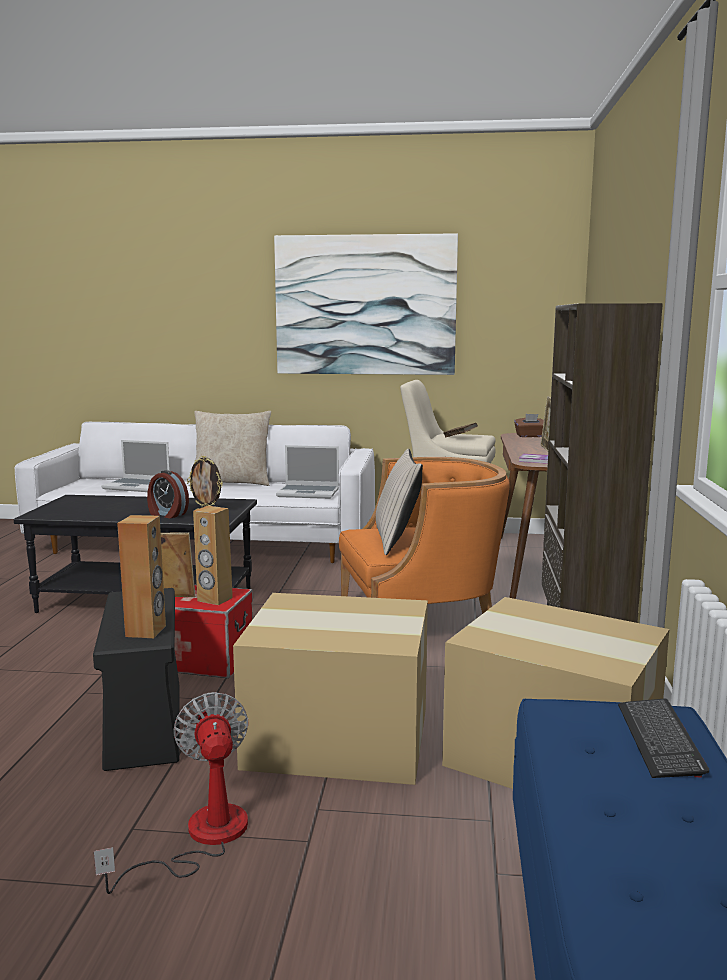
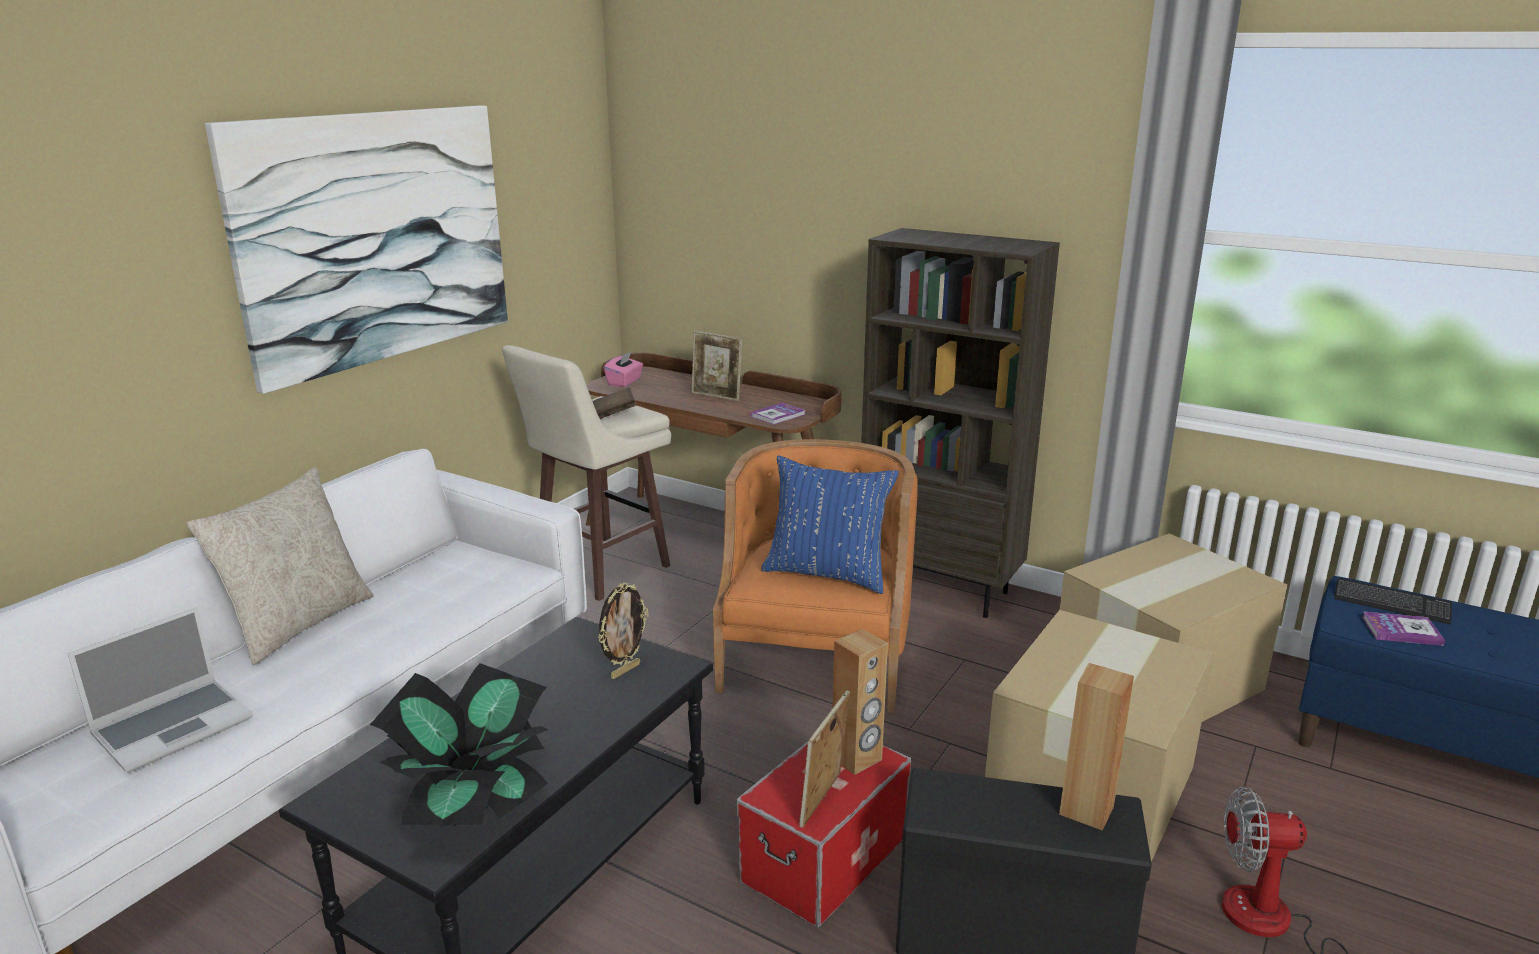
camera: 65 degrees left, 10 degrees up
alarm clock [147,470,189,518] -> none
laptop [276,445,339,499] -> none
beige pillow [376,449,423,555] -> blue pillow [761,456,899,594]
brown tissue box [514,414,544,437] -> pink tissue box [604,352,643,387]
none -> potted plant [370,663,548,827]
none -> book [1362,611,1445,646]

